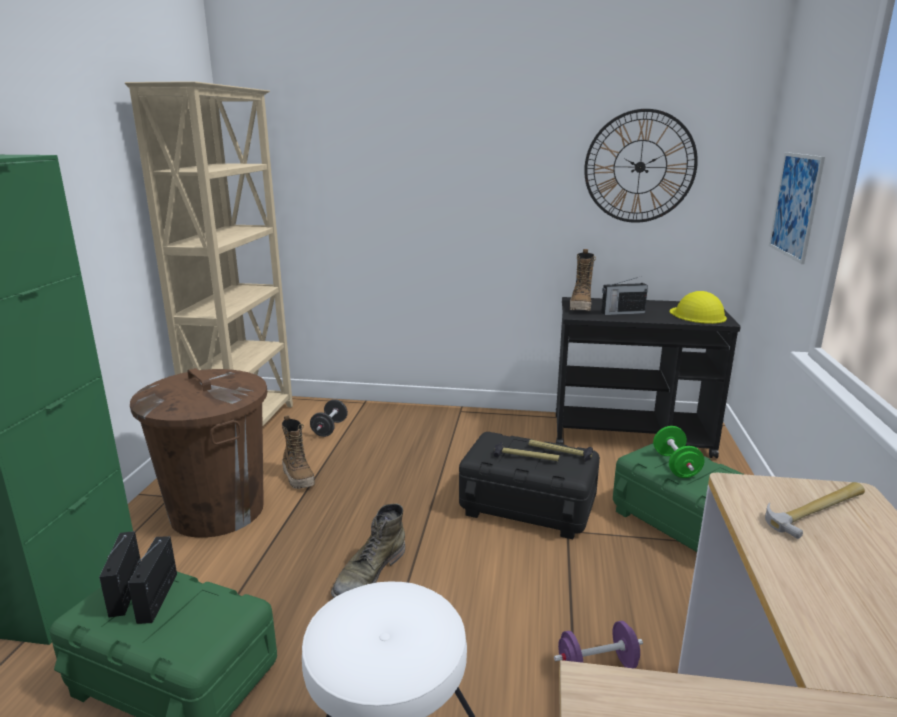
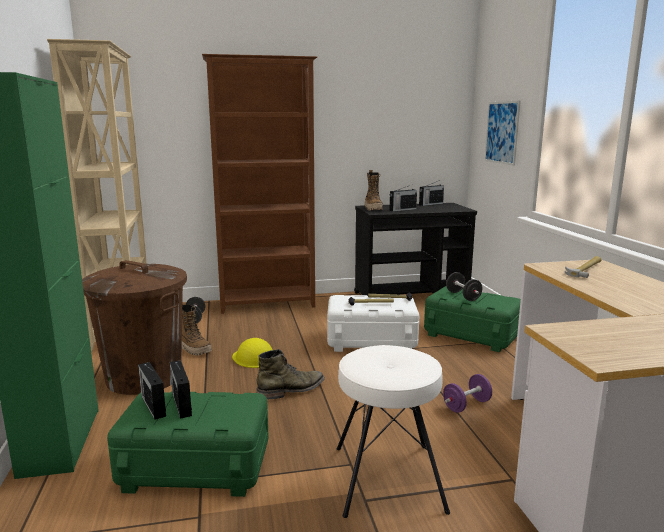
camera: 20 degrees left, 5 degrees down
green boot [331,504,405,598] -> green boot turned 135 degrees counterclockwise [256,349,324,399]
black storage box [459,432,600,539] -> white storage box [327,295,419,352]
wall clock [584,109,698,223] -> none
green dumbbell [653,426,704,478] -> black dumbbell [446,272,482,301]
yellow hard hat [670,291,727,324] -> yellow hard hat moved to [232,338,273,368]
none -> brown bookcase [202,54,317,314]
none -> radio [419,180,444,206]

